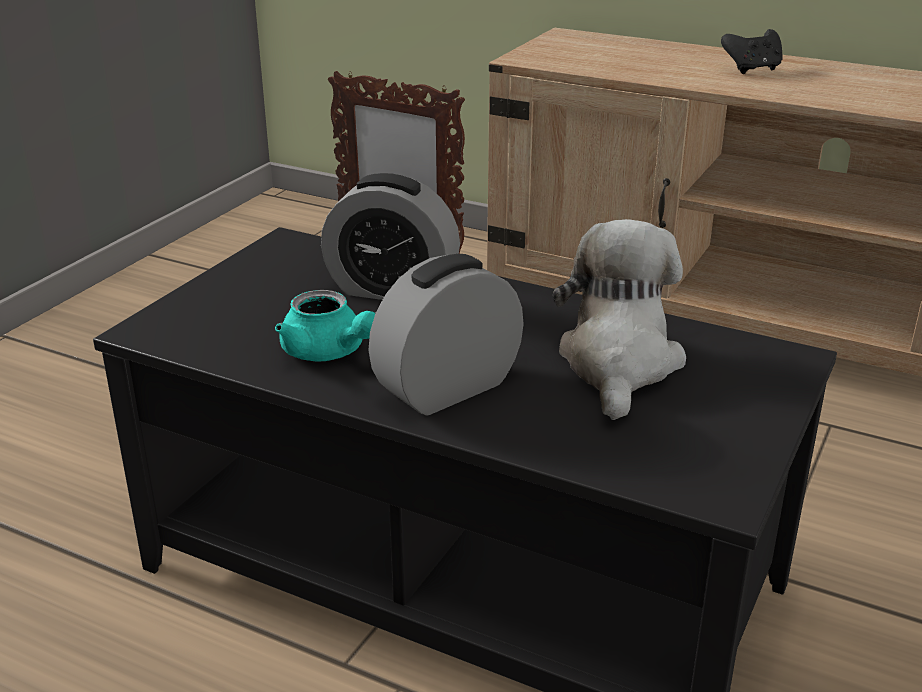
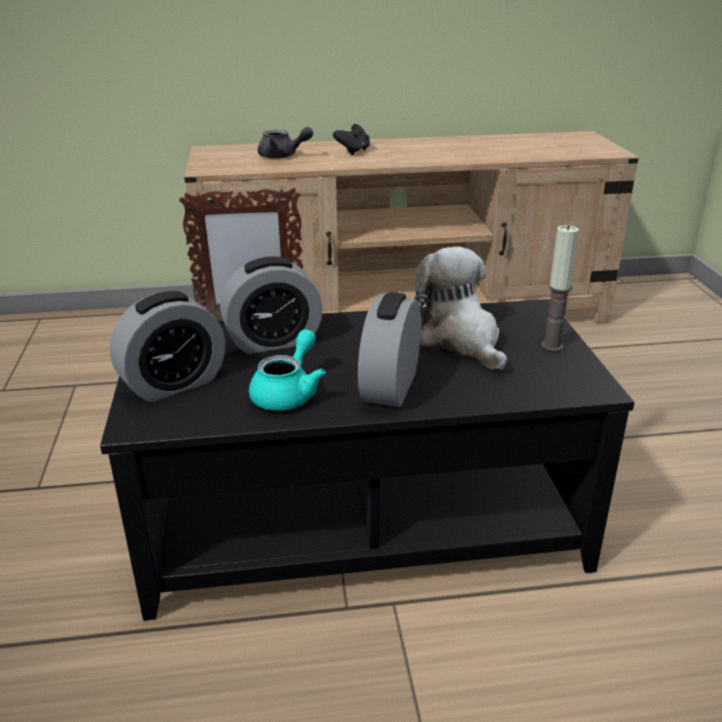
camera: 35 degrees left, 0 degrees up
turquoise teapot [275,290,375,362] -> turquoise teapot turned 75 degrees counterclockwise [249,329,326,411]
none -> alarm clock [110,291,225,402]
none -> grey teapot [258,127,313,159]
none -> candle [541,225,579,351]

